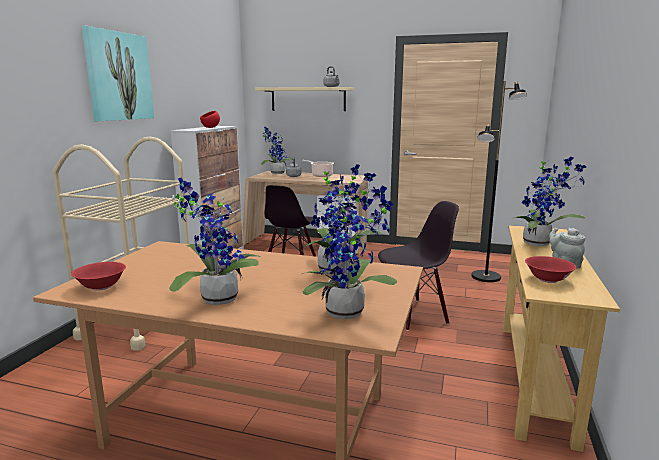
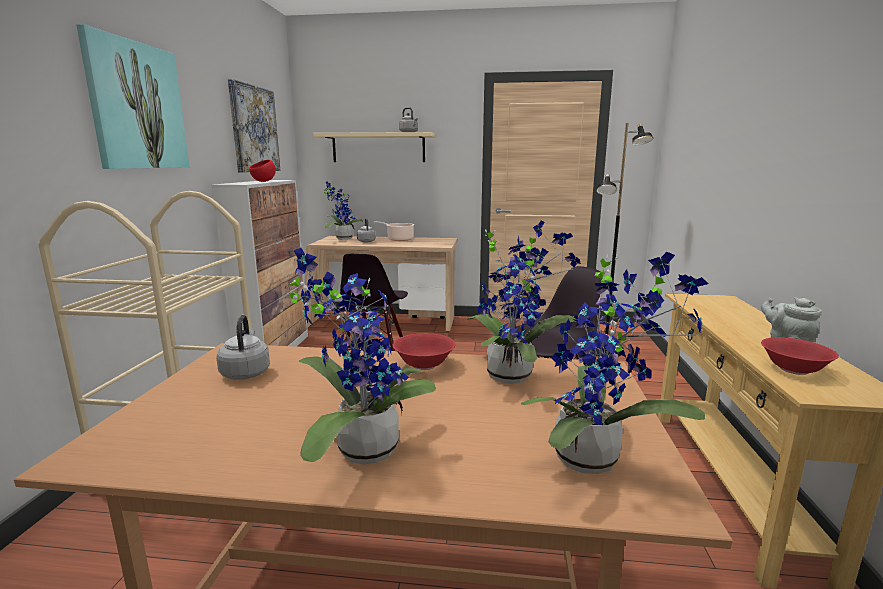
camera: 10 degrees left, 0 degrees up
red bowl [71,262,126,291] -> red bowl moved to [393,333,455,370]
potted plant [514,157,586,246] -> none
none -> grey kettle [216,315,270,380]
none -> picture [228,79,280,173]

